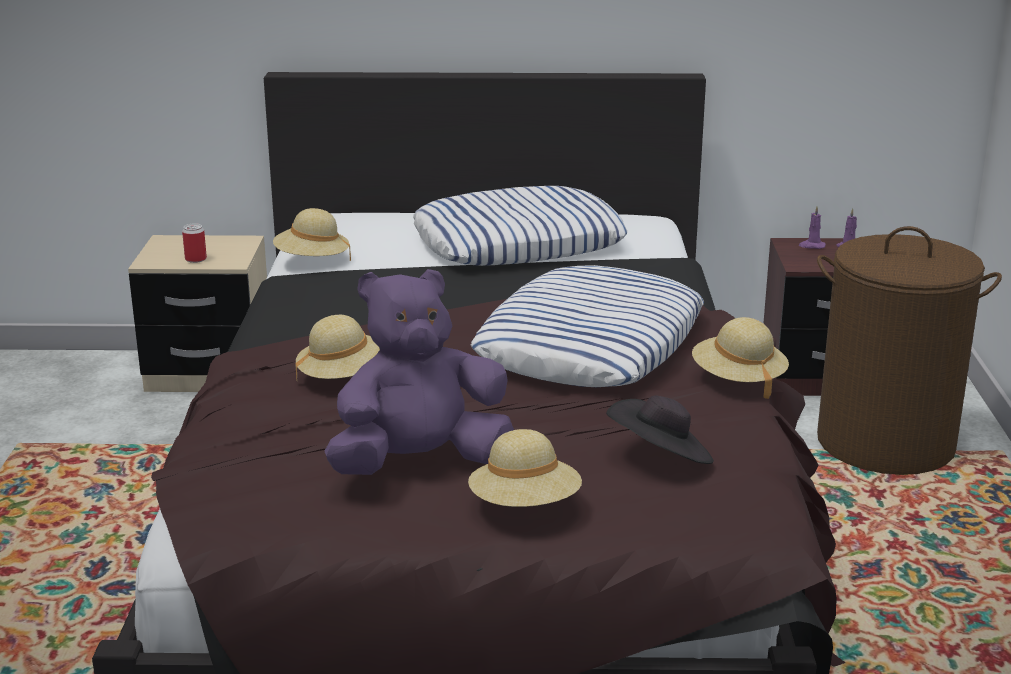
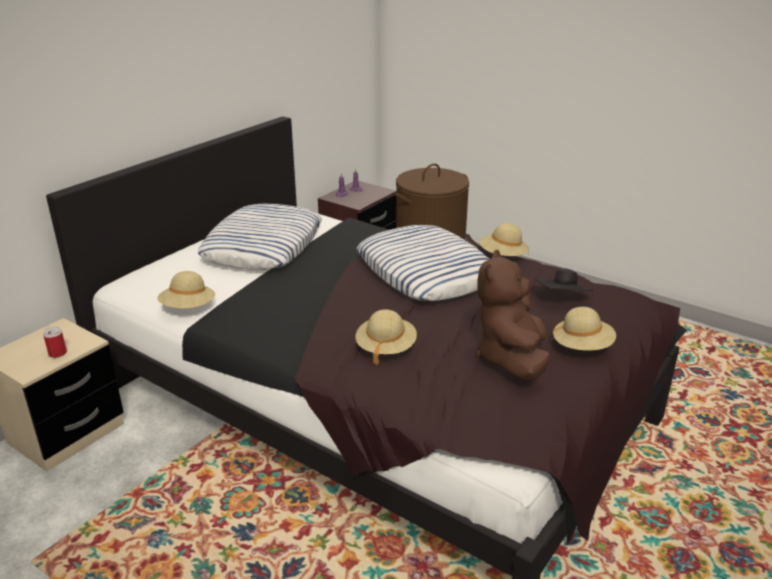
camera: 55 degrees left, 5 degrees up
purple plush toy [325,269,514,475] -> brown plush toy [476,250,550,381]

